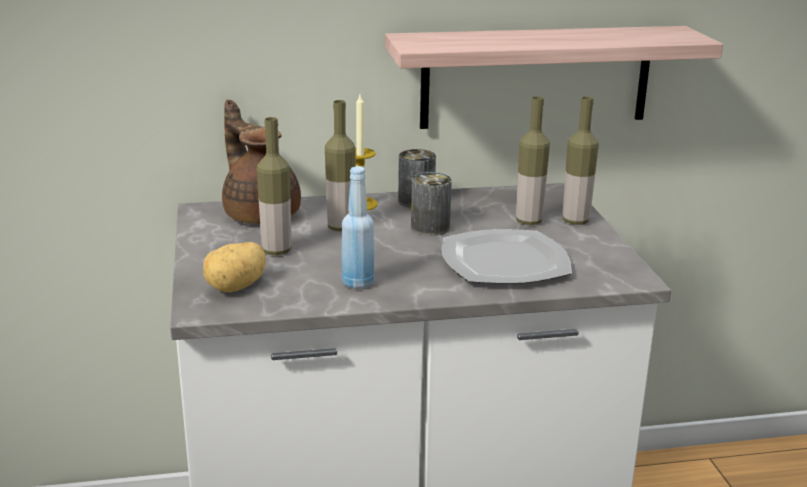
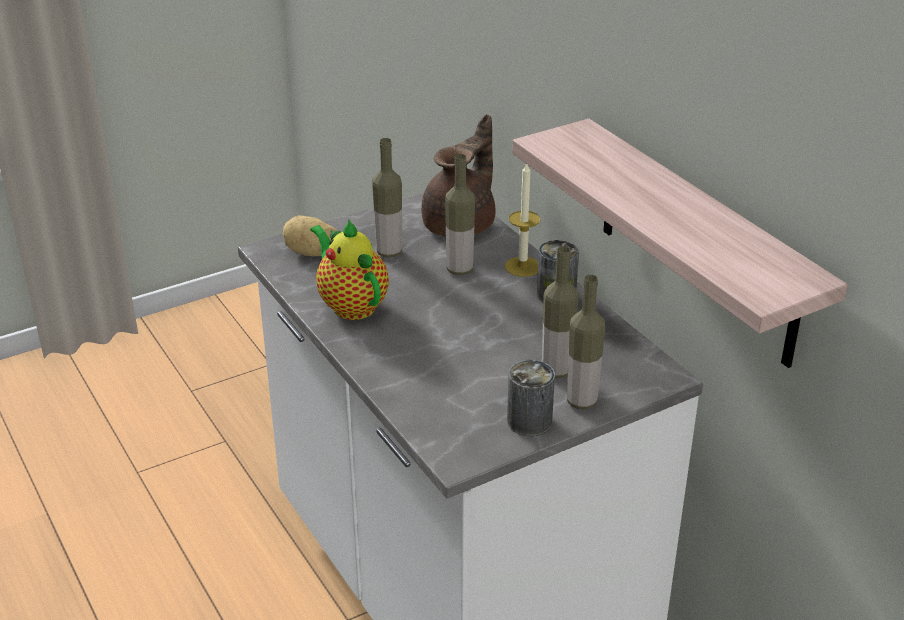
camera: 70 degrees right, 10 degrees up
blue bottle [342,166,374,289] -> teapot [310,219,389,320]
can [411,172,452,236] -> can moved to [507,360,555,436]
plate [442,229,572,284] -> none

